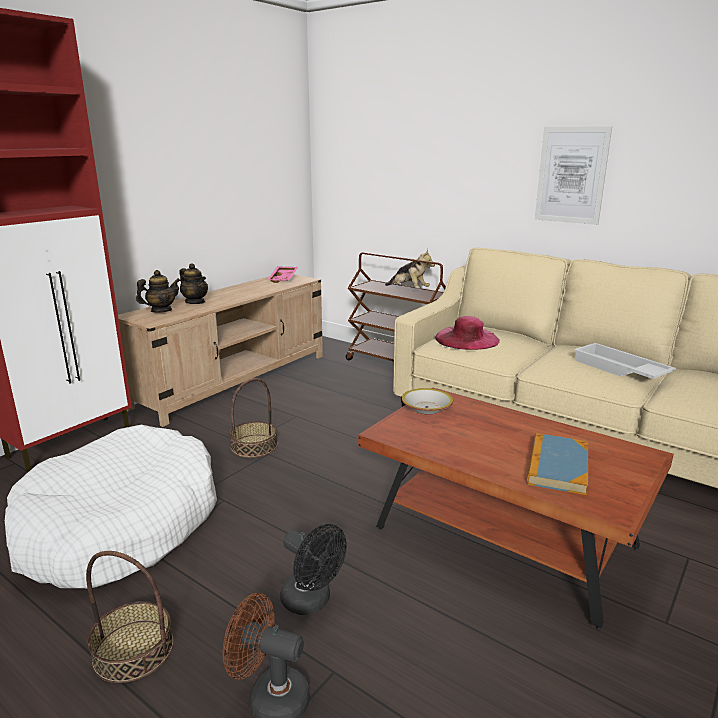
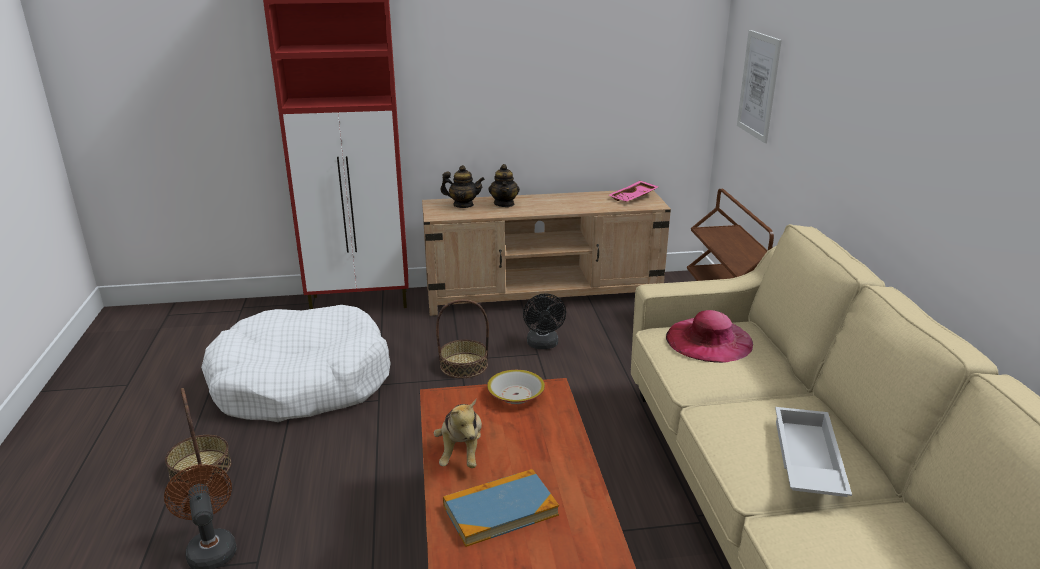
camera: 45 degrees right, 5 degrees up
black fan [280,524,347,615] -> black fan moved to [523,294,566,349]
plush toy [385,249,435,288] -> plush toy moved to [434,399,482,468]
picture [535,126,612,225] -> picture moved to [737,30,782,143]

